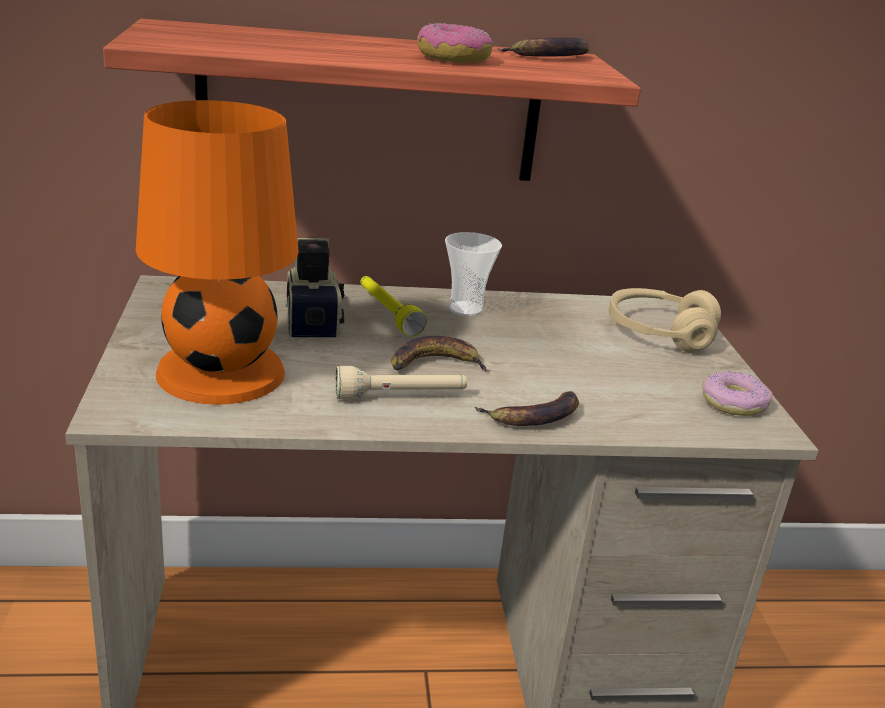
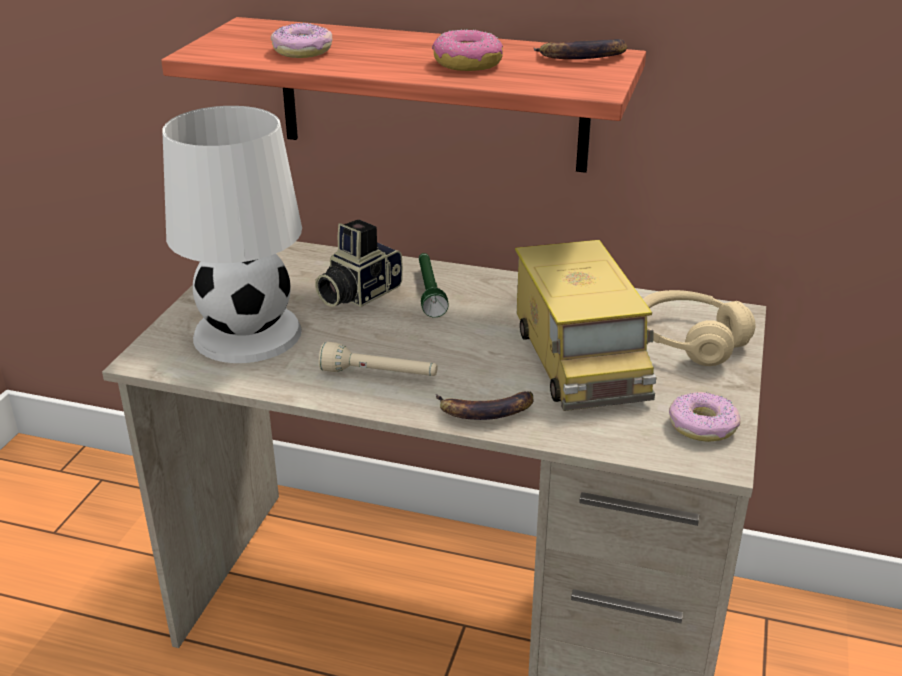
camera: 25 degrees right, 5 degrees up
orange table lamp [136,100,299,405] -> white table lamp [162,106,302,363]
camera [286,237,344,338] -> camera turned 150 degrees counterclockwise [315,220,403,307]
yellow flashlight [360,276,427,336] -> green flashlight [419,253,449,318]
banana [392,336,490,372] -> none
cup [445,232,502,317] -> none
none -> donut [271,23,333,58]
none -> toy truck [515,240,656,411]

